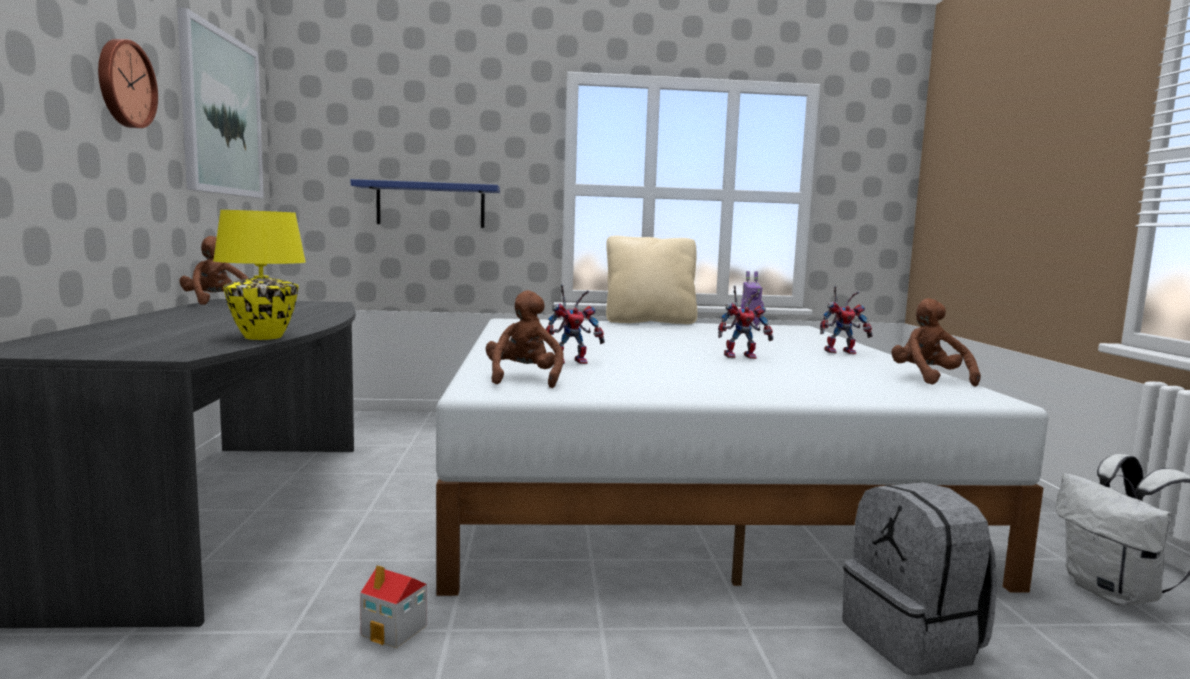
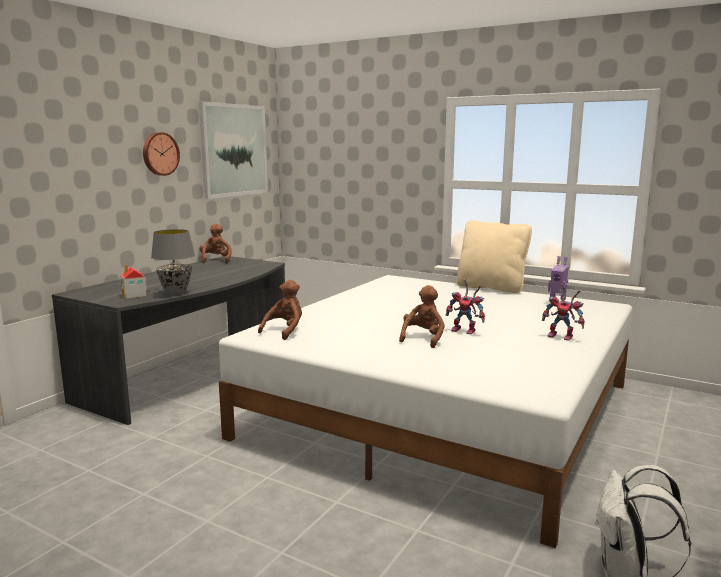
camera: 35 degrees right, 5 degrees up
yellow table lamp [213,210,306,340] -> grey table lamp [151,229,195,295]
blue shelf [351,179,500,228] -> none
toy house [360,565,427,648] -> toy house moved to [121,264,147,299]
toy robot [546,284,605,364] -> none
grey backpack [842,482,997,676] -> none
brown plush toy [891,298,981,387] -> brown plush toy moved to [399,285,445,348]

